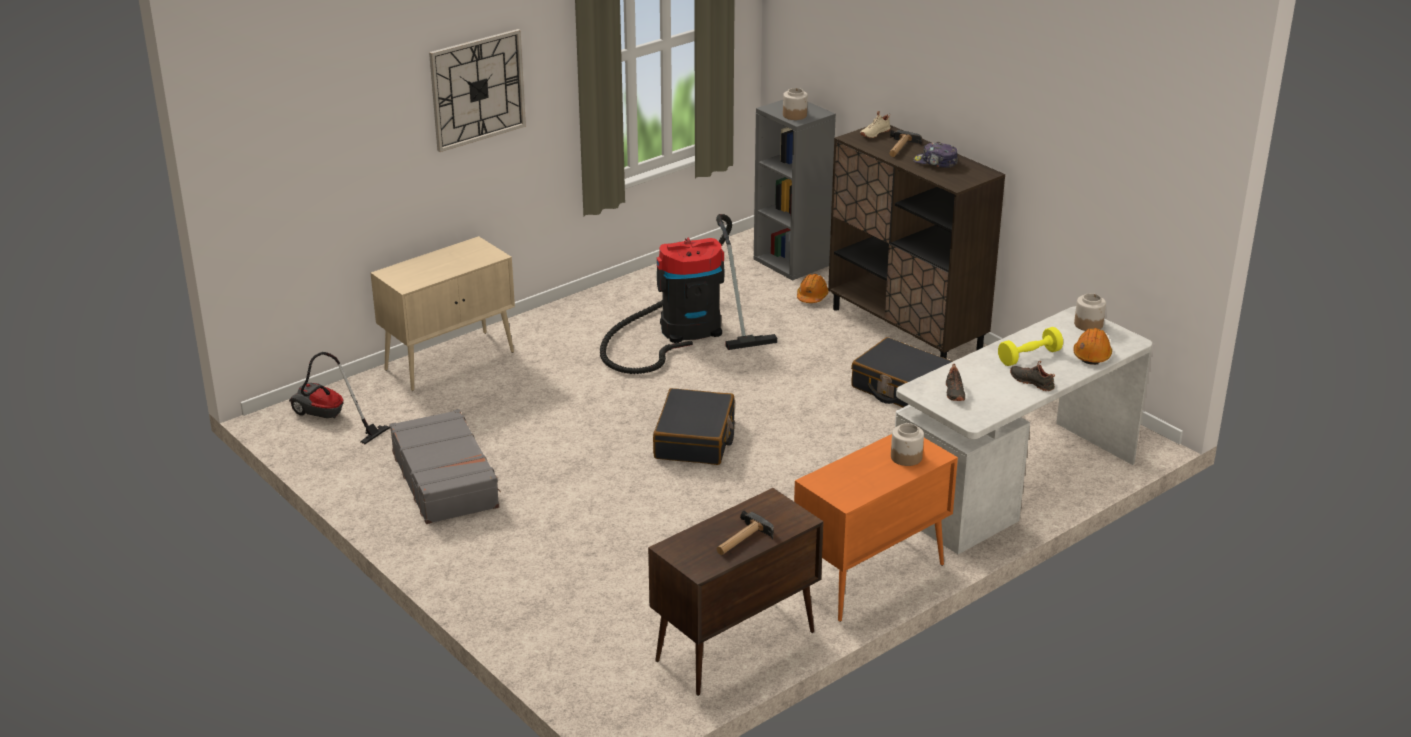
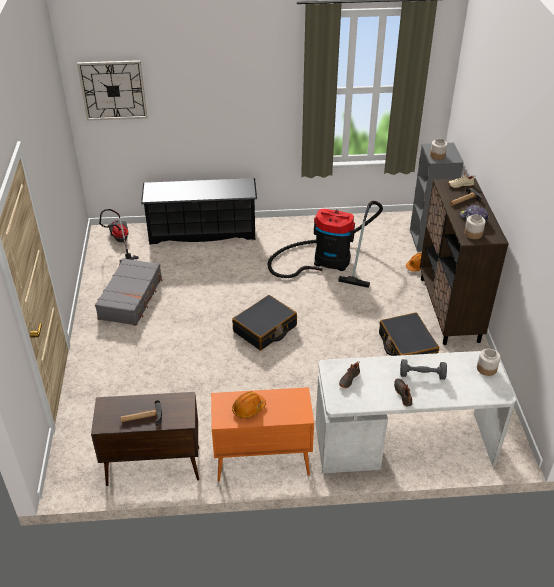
camera: 35 degrees right, 10 degrees up
beige cabinet [371,236,515,391] -> black shoe rack [141,178,257,244]
wall clock [429,29,526,152] -> wall clock moved to [77,60,147,121]
jar [891,423,924,466] -> jar moved to [464,214,486,239]
yellow dumbbell [998,327,1063,366] -> grey dumbbell [400,359,447,380]
orange hard hat [1073,328,1112,365] -> orange hard hat moved to [232,391,266,418]

